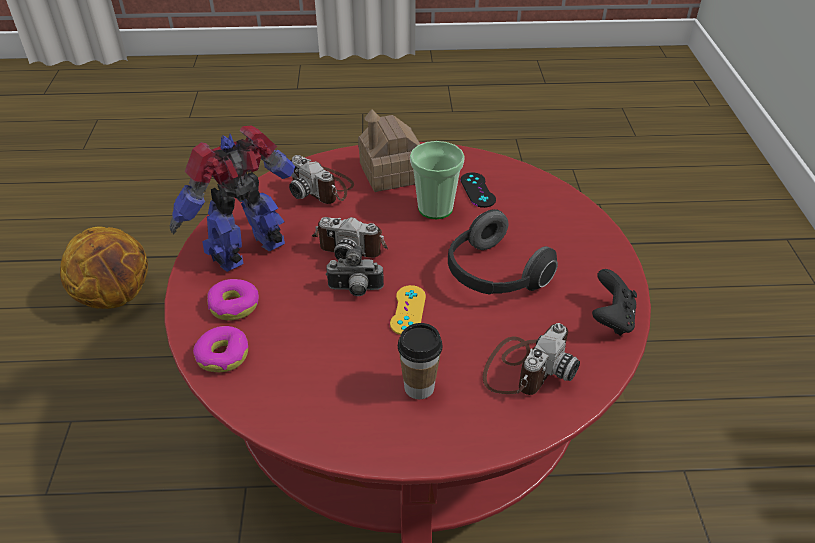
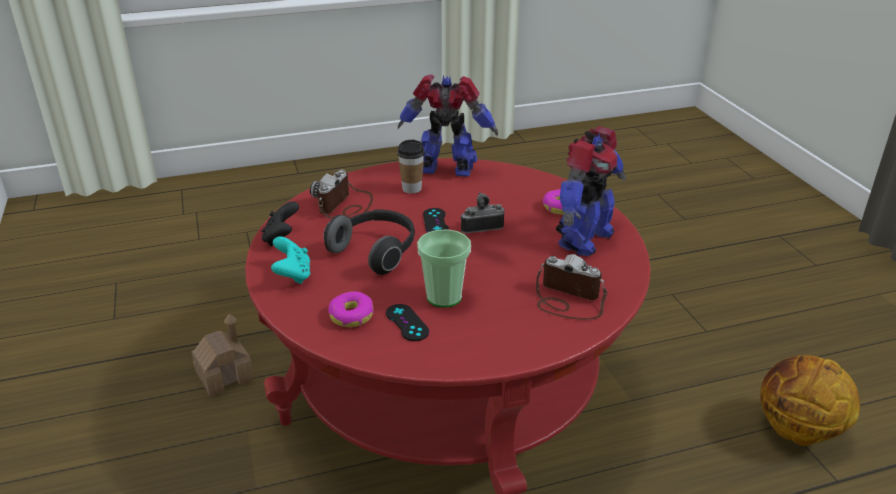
camera: 165 degrees right, 10 degrees down
donut [193,326,248,372] -> donut moved to [328,291,374,327]
camera [312,217,388,260] -> none
toy house [358,109,420,192] -> toy house moved to [192,314,254,397]
yellow game controller [390,285,426,335] -> black game controller [423,208,449,233]
none -> turquoise game controller [271,237,310,284]
none -> toy robot [398,74,498,177]

